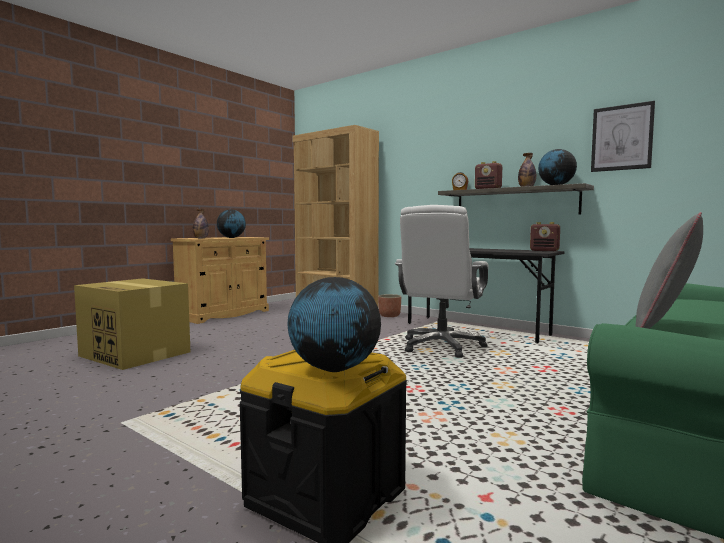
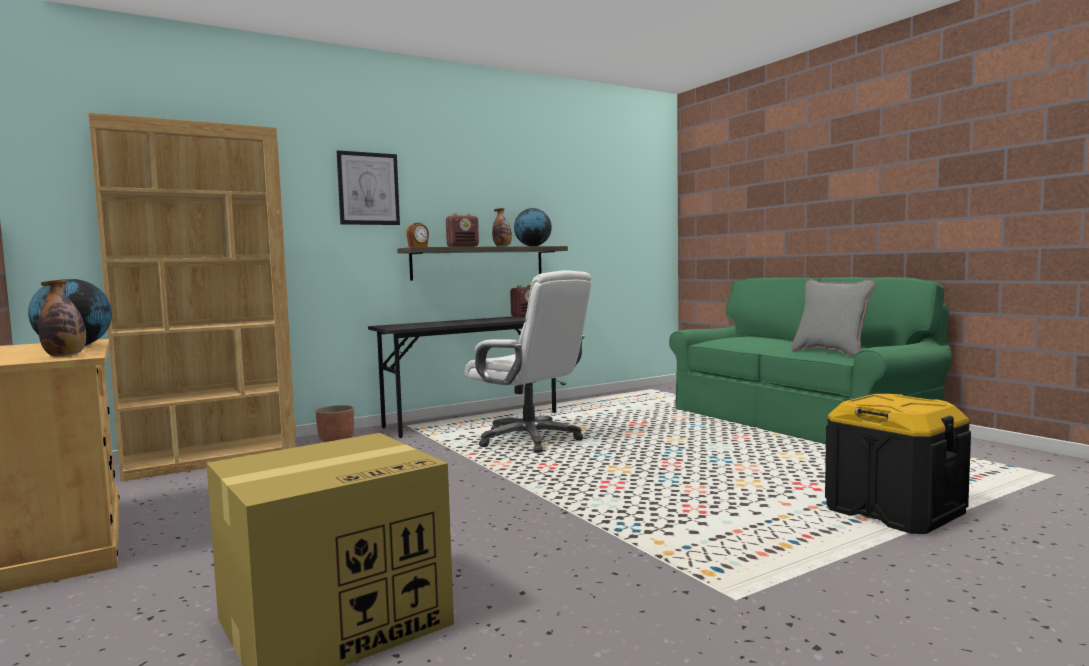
camera: 70 degrees left, 0 degrees up
globe [287,277,381,372] -> none
picture [591,101,655,172] -> picture moved to [337,150,400,225]

